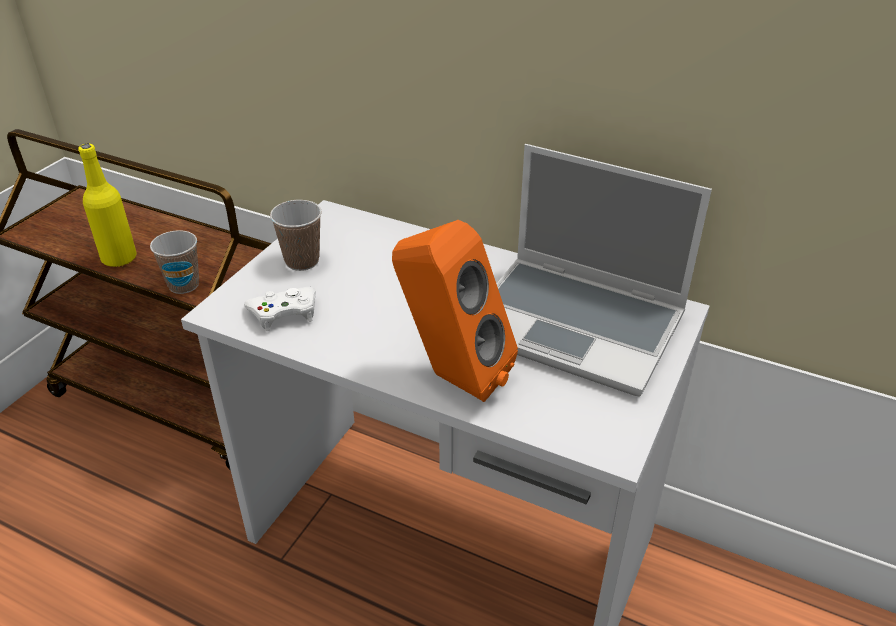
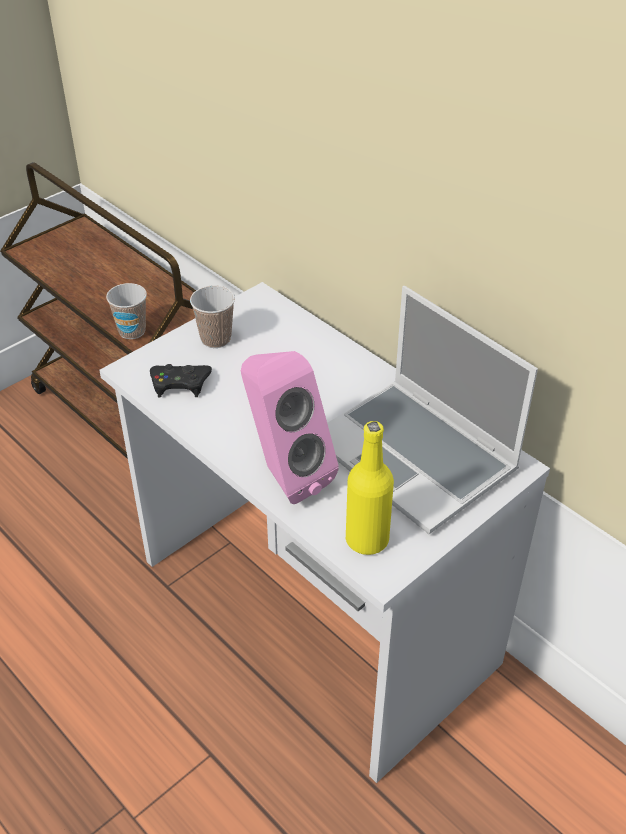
camera: 20 degrees right, 5 degrees up
yellow bottle [78,143,137,267] -> yellow bottle moved to [346,421,394,555]
white game controller [244,287,316,331] -> black game controller [150,364,212,397]
orange speaker [392,220,518,402] -> pink speaker [241,351,339,504]

